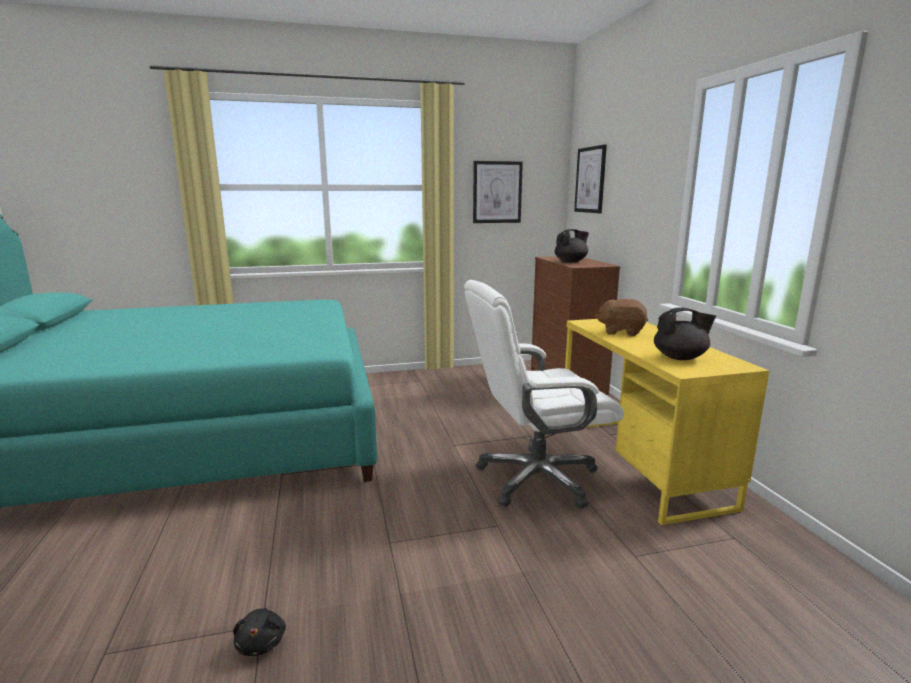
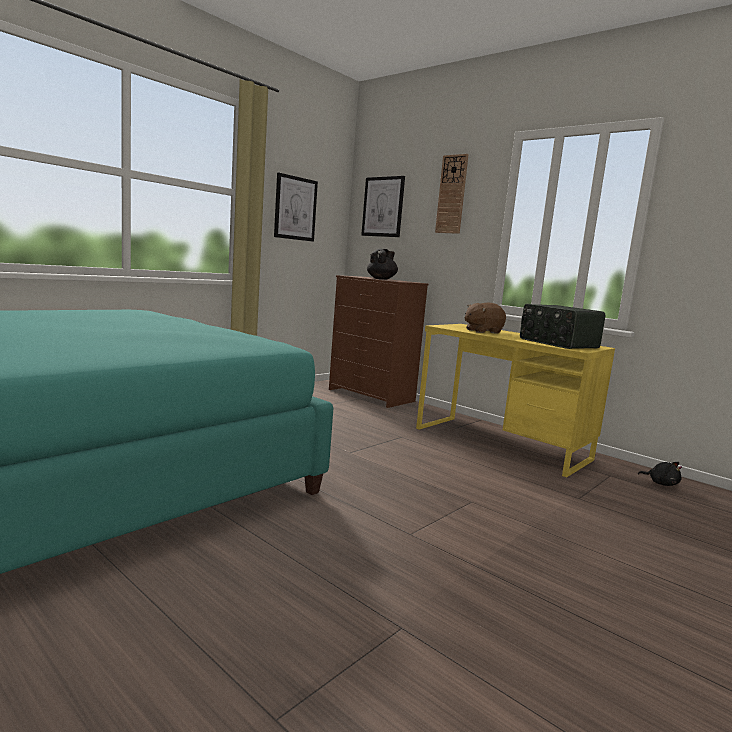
camera: 35 degrees left, 5 degrees down
black plush toy [233,608,286,656] -> black plush toy moved to [638,462,682,486]
white office chair [464,280,624,509] -> none
black teapot [654,307,716,360] -> radio [520,304,605,349]
none -> wall clock [435,154,469,234]

